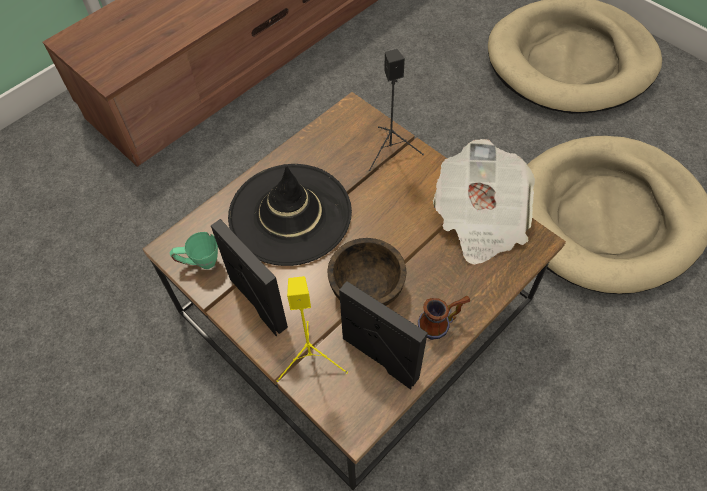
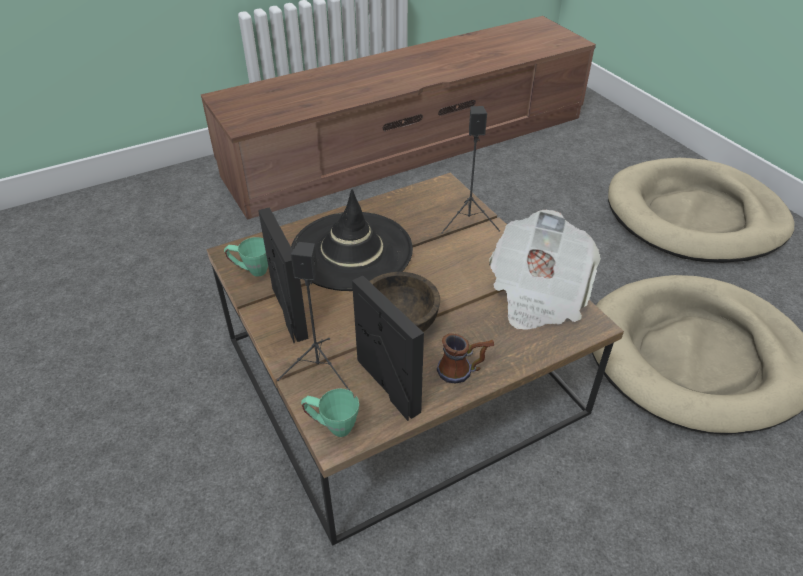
camera: 15 degrees right, 15 degrees down
yellow speaker [277,276,348,382] -> black speaker [277,242,350,390]
none -> green mug [301,388,359,437]

